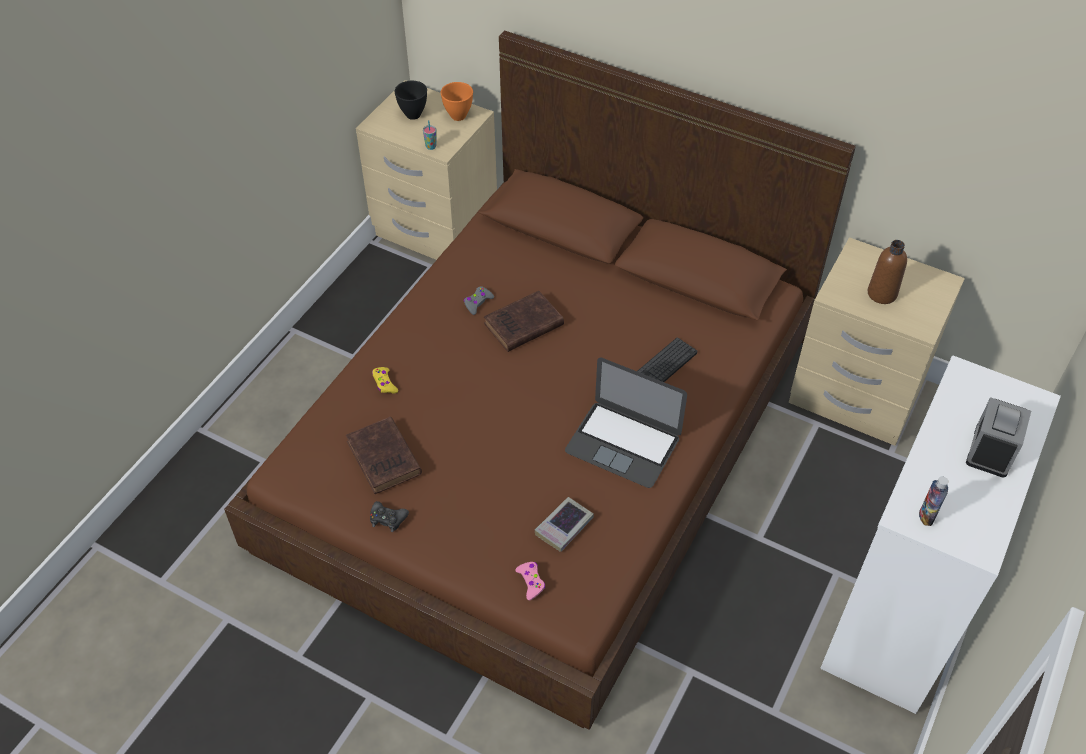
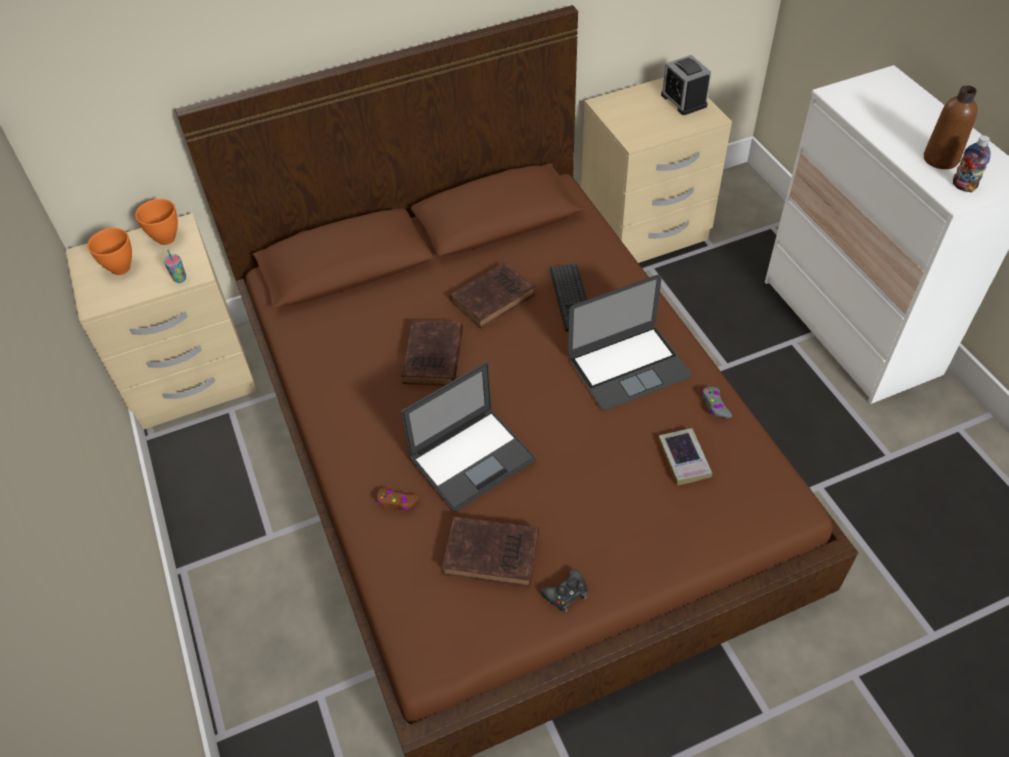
camera: 50 degrees left, 0 degrees up
yellow game controller [372,367,398,393] -> brown game controller [377,488,419,511]
black bowl [395,81,427,120] -> orange bowl [87,228,132,275]
grey game controller [464,286,494,315] -> grey game controller moved to [702,387,732,418]
pink game controller [516,562,545,600] -> none
brown bottle [868,240,907,304] -> brown bottle moved to [924,85,978,169]
alarm clock [966,397,1031,478] -> alarm clock moved to [661,55,711,115]
none -> laptop [401,361,536,512]
none -> brown book [450,262,535,329]

